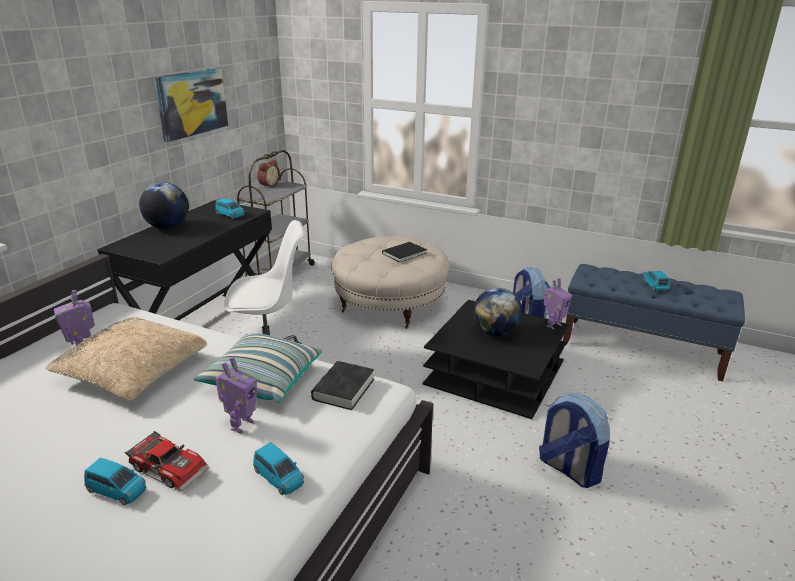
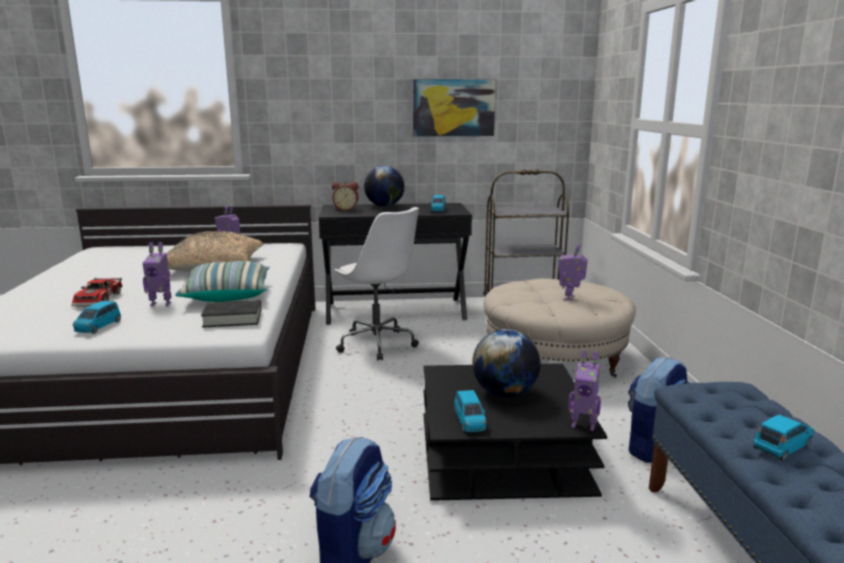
camera: 60 degrees right, 10 degrees down
blue toy car [84,458,146,505] -> blue toy car moved to [454,390,487,432]
alarm clock [257,159,280,187] -> alarm clock moved to [332,182,358,211]
black book [382,242,427,262] -> toy robot [558,244,588,300]

